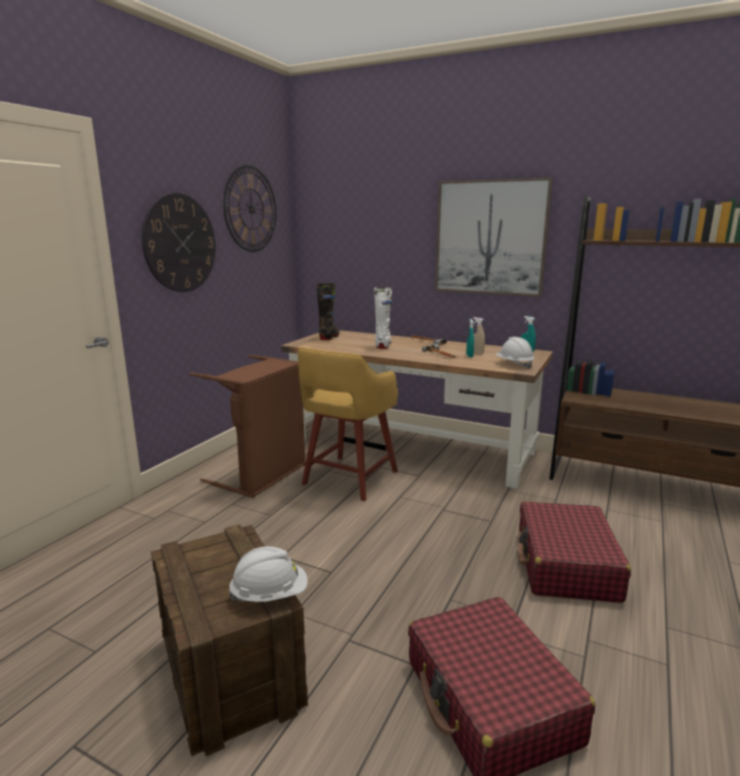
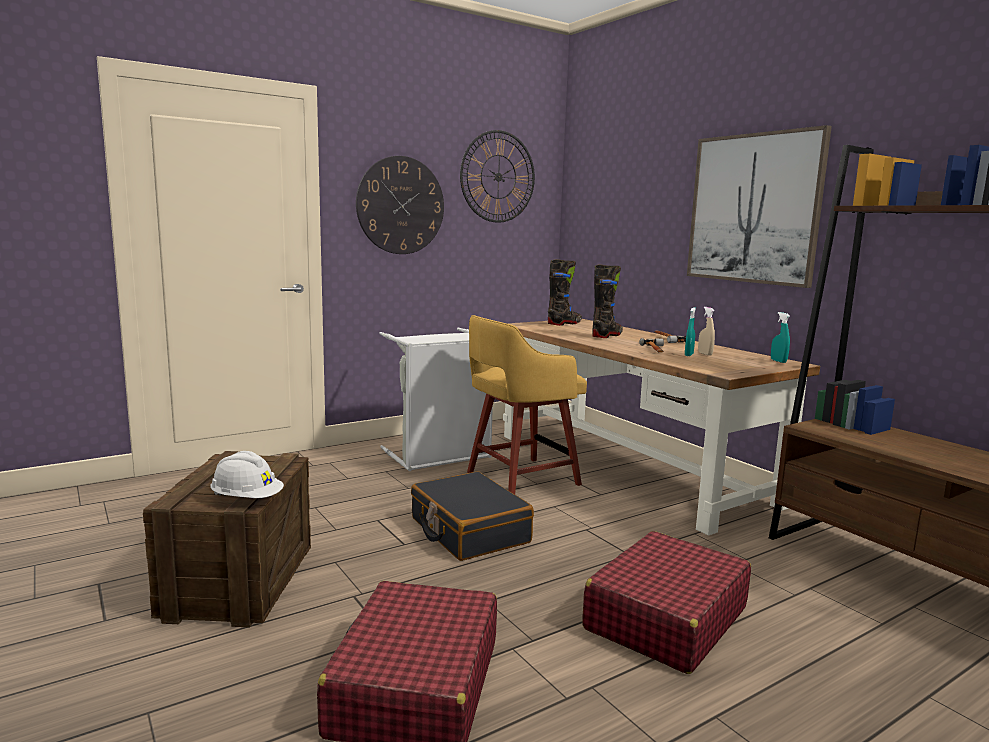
camera: 30 degrees right, 5 degrees down
brown laundry basket [189,355,306,498] -> grey laundry basket [379,328,493,471]
white boot [374,287,392,349] -> black boot [592,264,623,338]
white hard hat [495,337,534,369] -> none
none -> black suitcase [411,471,534,561]

